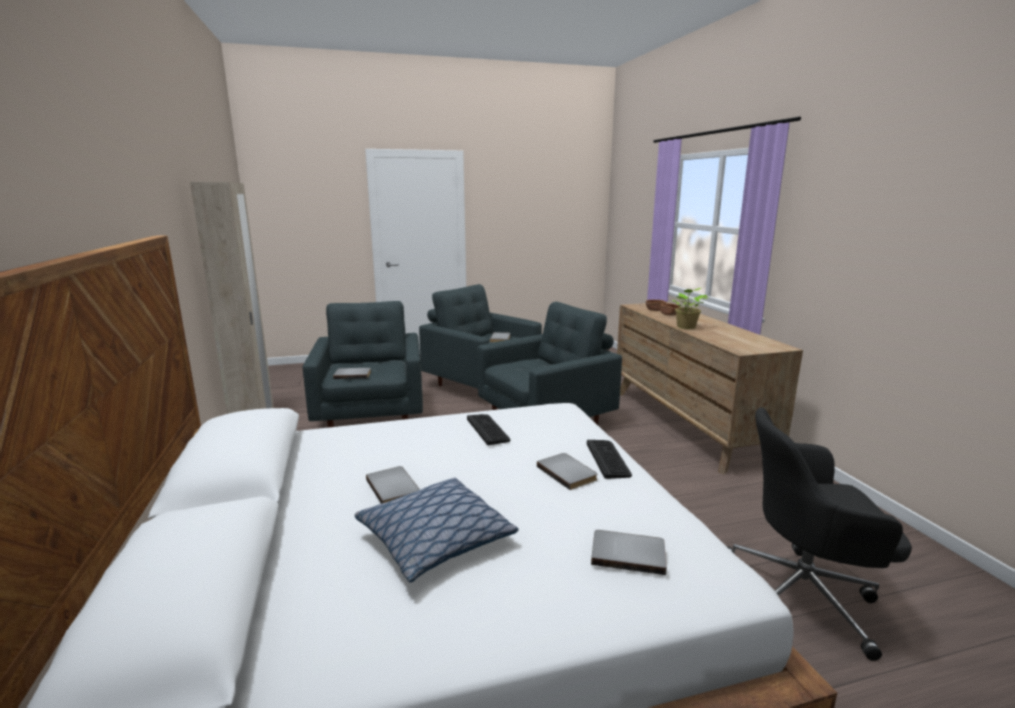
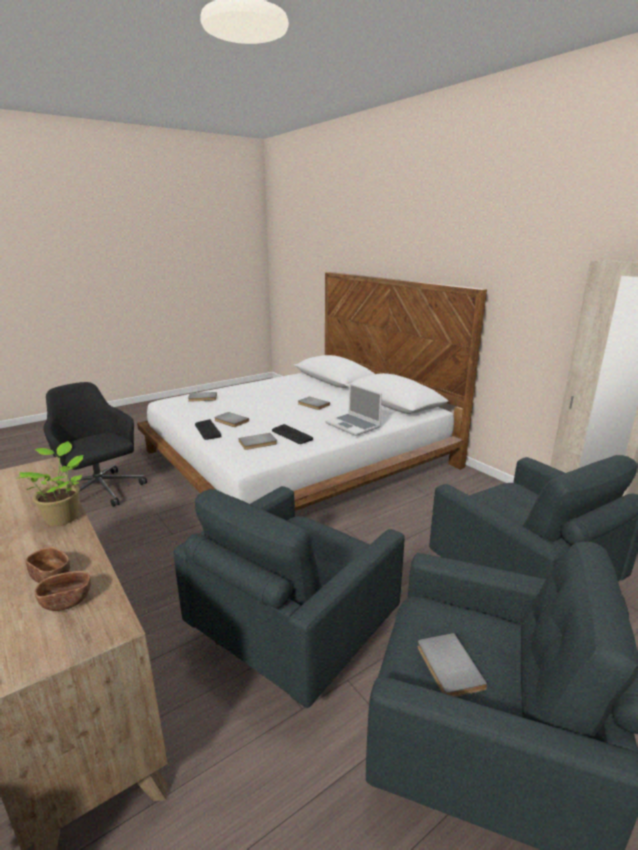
camera: 160 degrees right, 5 degrees up
grey book [333,368,371,379] -> grey book moved to [239,433,277,450]
pillow [355,478,519,583] -> none
black office chair [727,407,912,661] -> black office chair turned 120 degrees counterclockwise [44,382,147,507]
none -> laptop [325,383,382,436]

